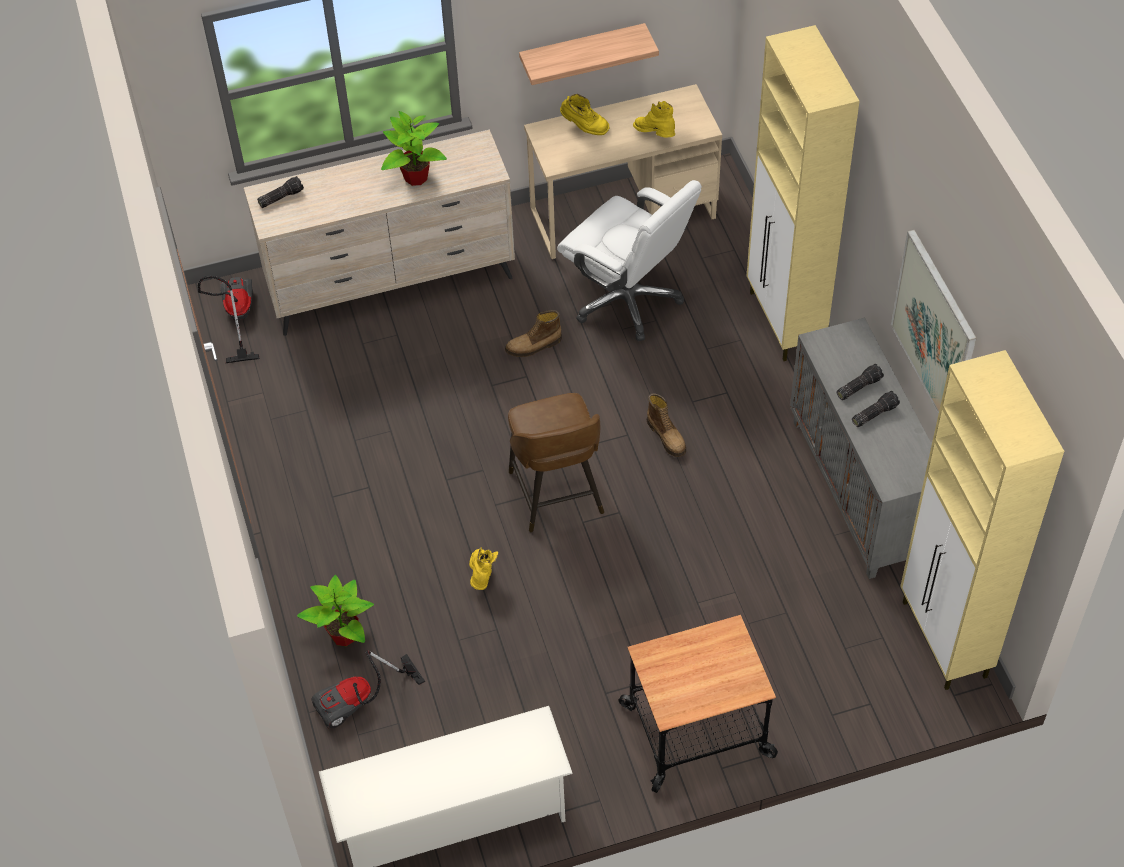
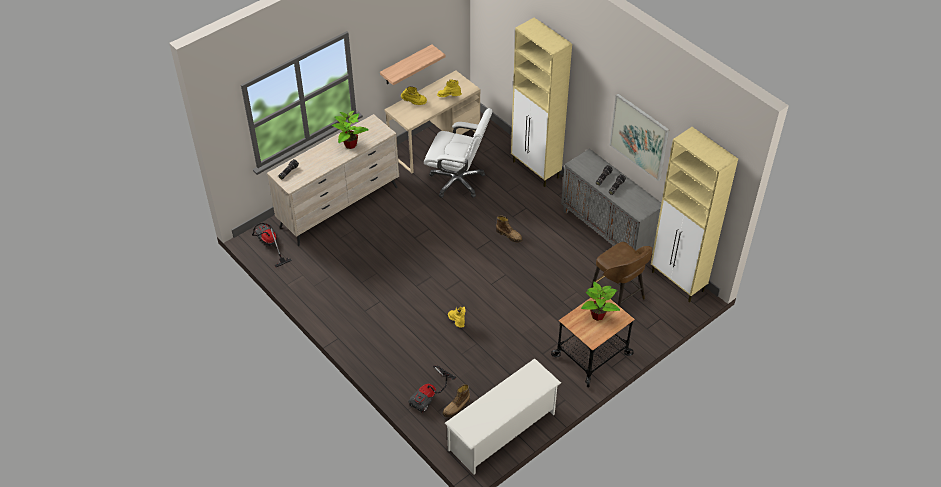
camera: 25 degrees left, 5 degrees down
potted plant [297,575,374,646] -> potted plant moved to [581,282,620,321]
boot [505,310,562,357] -> boot moved to [443,384,470,417]
brown stool [508,393,604,532] -> brown stool moved to [591,242,653,306]

